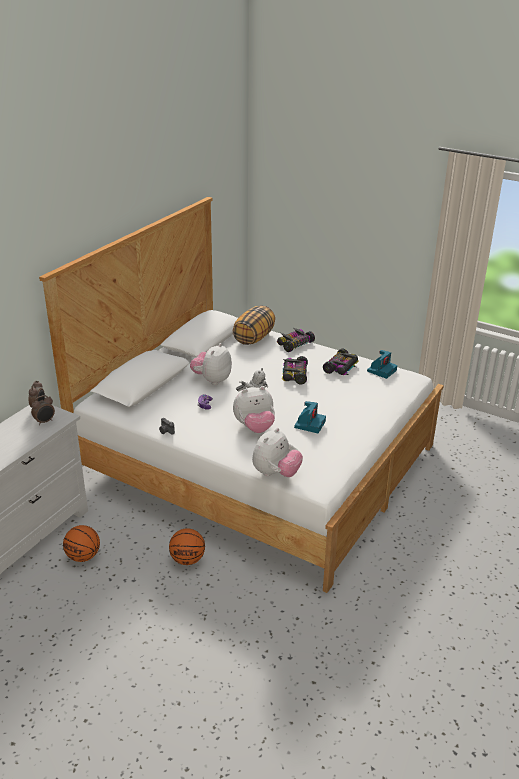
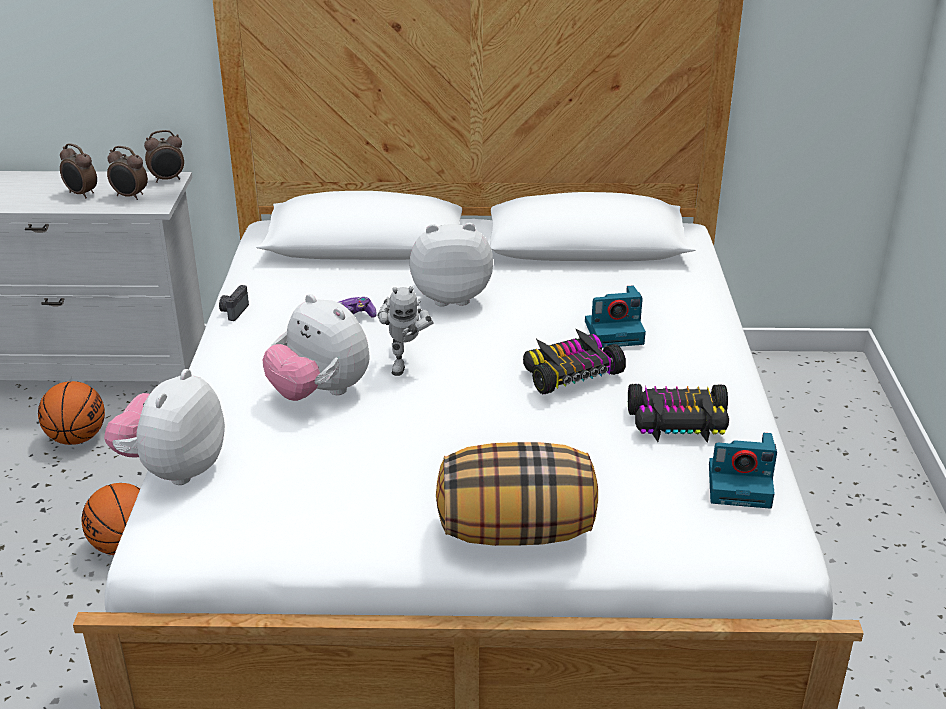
camera: 60 degrees right, 0 degrees up
pillow [233,306,275,345] -> pillow moved to [436,442,598,546]
plush toy [252,428,303,477] -> plush toy turned 105 degrees clockwise [104,369,225,485]
toy car [277,328,315,352] -> none
camera [294,401,326,433] -> camera moved to [585,285,646,348]
none -> alarm clock [60,143,97,198]

